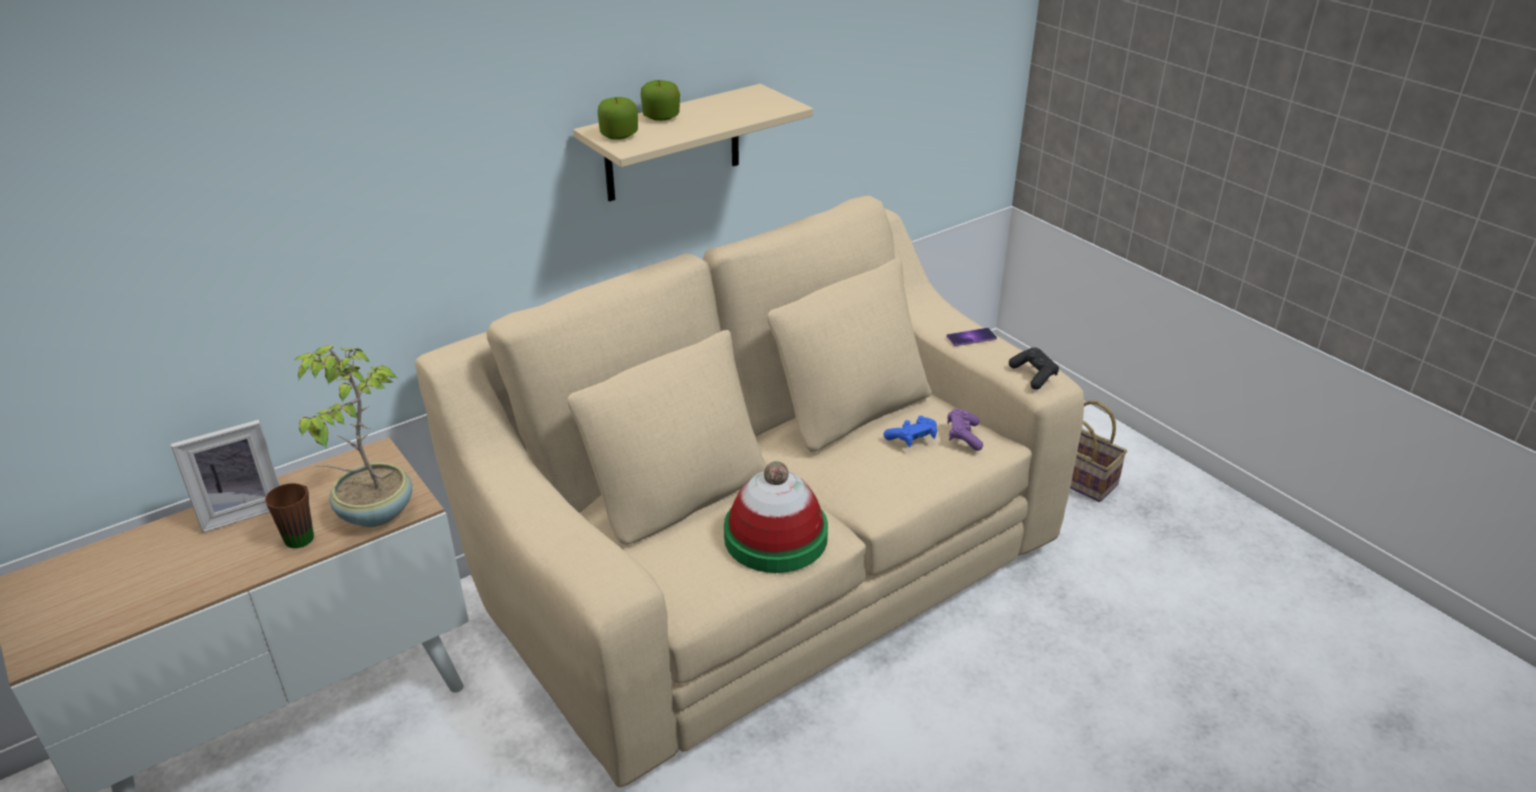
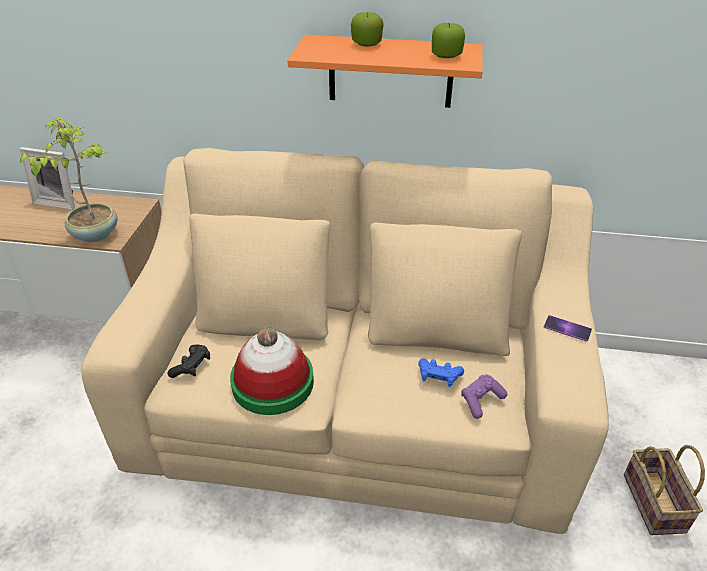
camera: 45 degrees right, 5 degrees up
brown mug [265,483,314,548] -> none
beige shelf [573,84,813,202] -> orange shelf [287,35,483,108]
apple [598,97,638,140] -> apple moved to [432,23,465,58]
black game controller [1009,348,1059,390] -> black game controller moved to [168,345,210,378]

